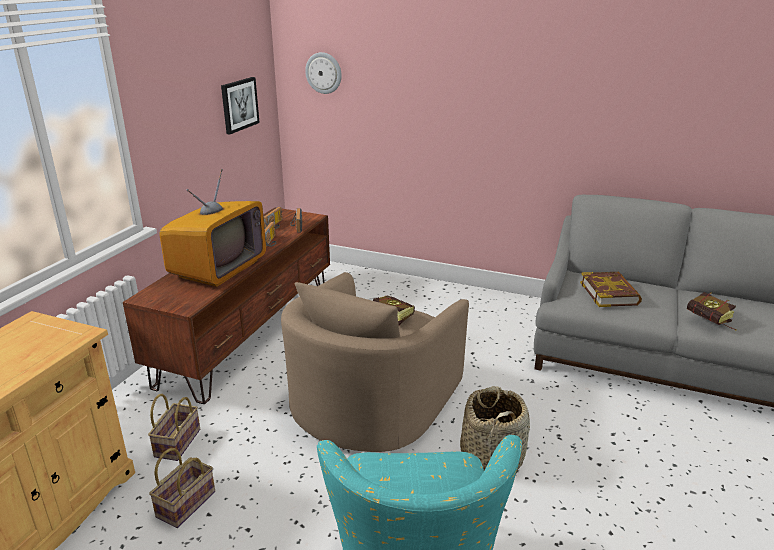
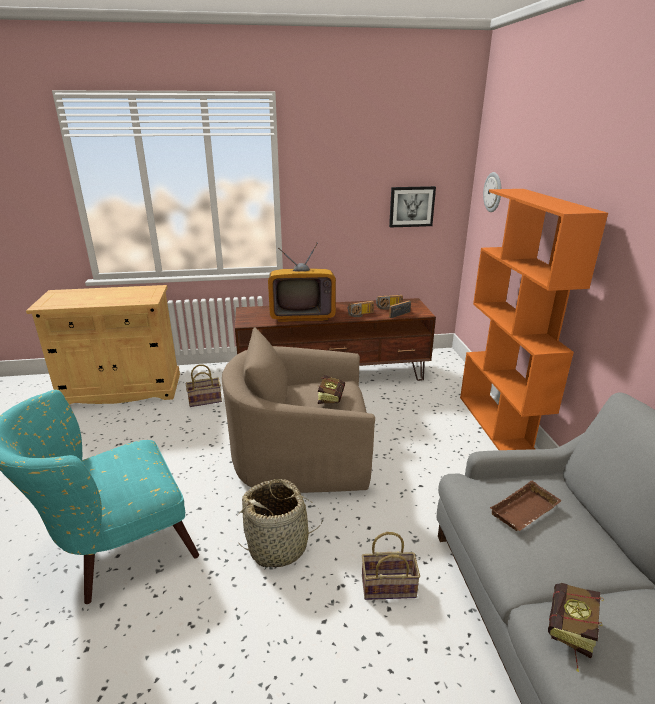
camera: 60 degrees right, 0 degrees up
basket [149,448,215,528] -> basket moved to [362,532,420,600]
book [580,272,642,307] -> brown tray [490,480,562,531]
none -> orange bookcase [460,189,608,450]

